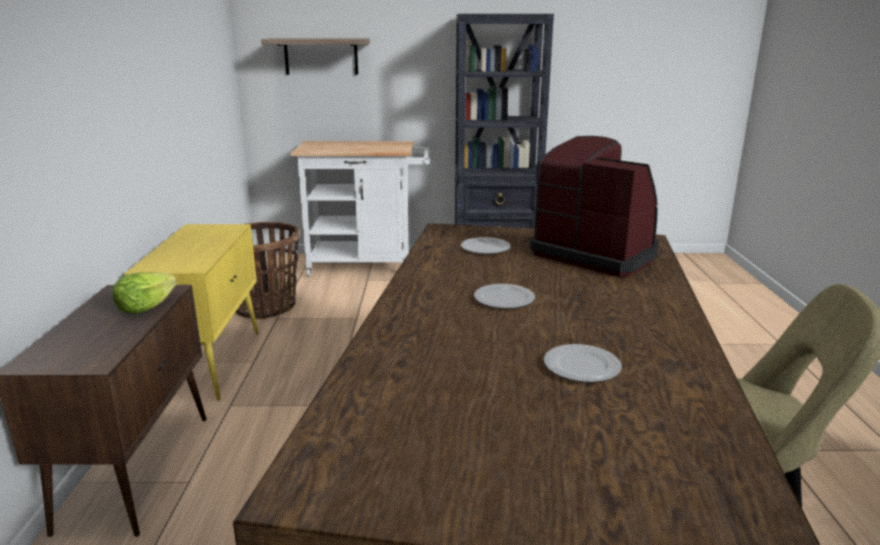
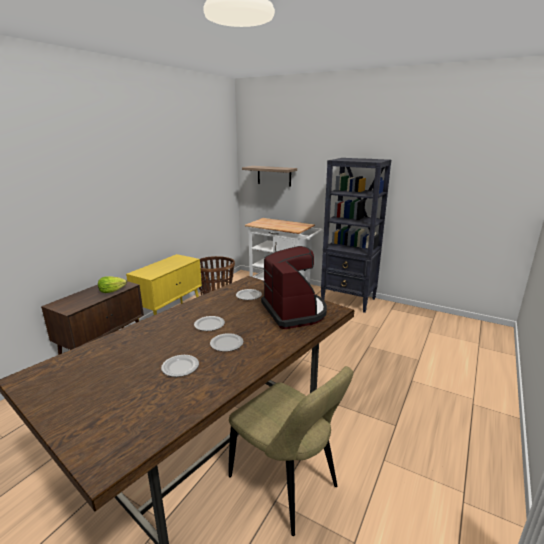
camera: 30 degrees right, 0 degrees up
none -> plate [210,333,243,352]

